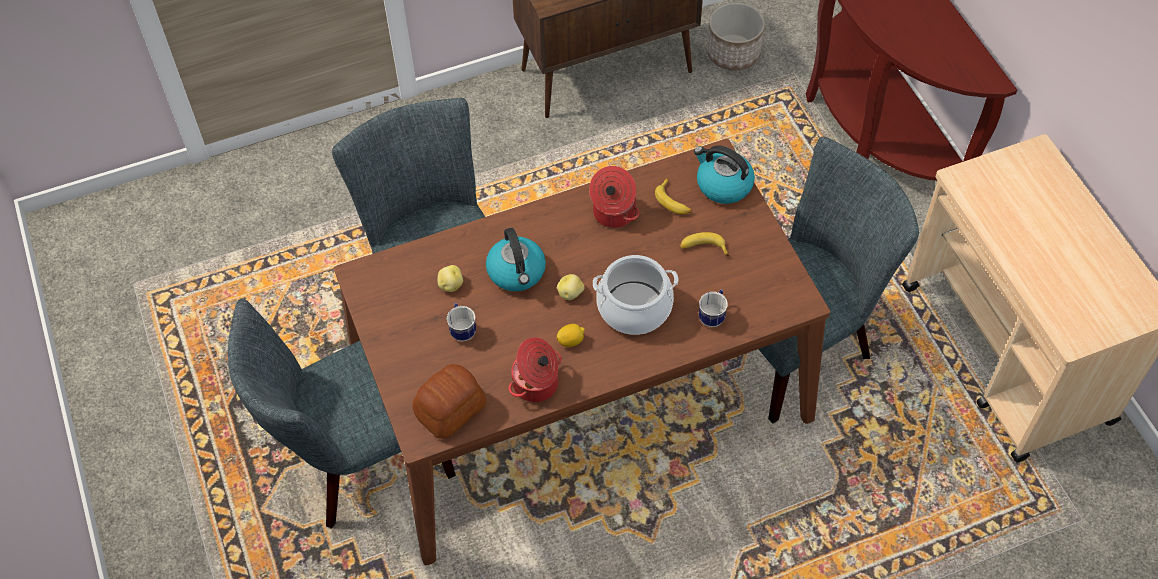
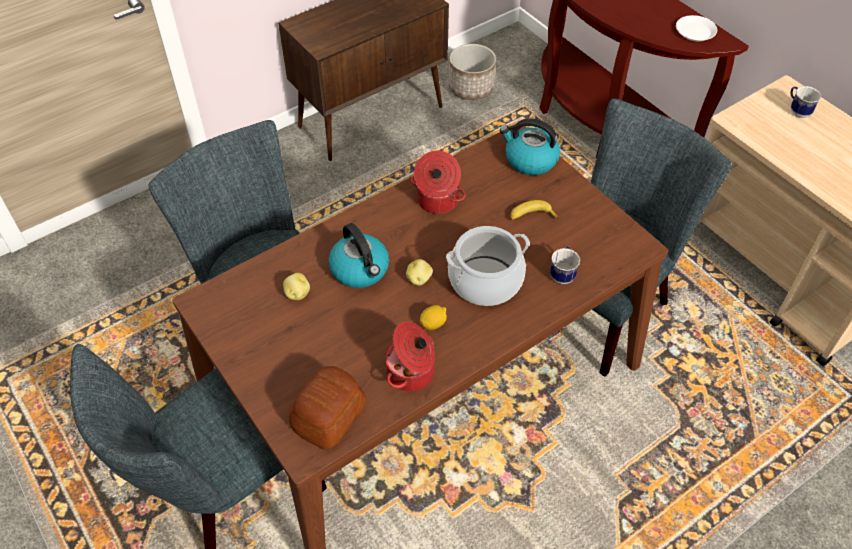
camera: 15 degrees left, 5 degrees down
mug [447,303,476,341] -> mug moved to [790,86,821,118]
banana [655,178,692,215] -> none
none -> white plate [676,15,717,41]

